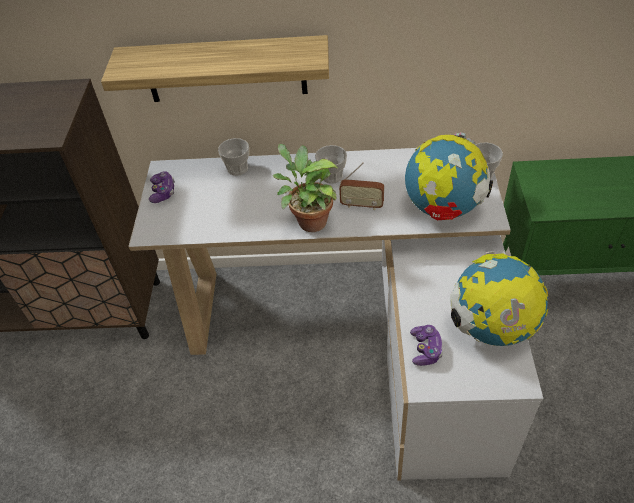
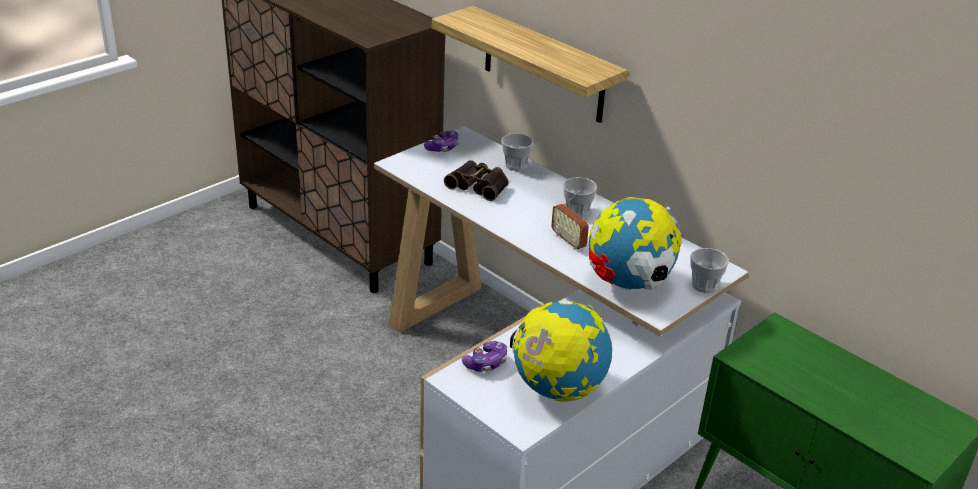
camera: 40 degrees right, 15 degrees down
potted plant [273,144,339,232] -> none
none -> binoculars [444,160,509,201]

